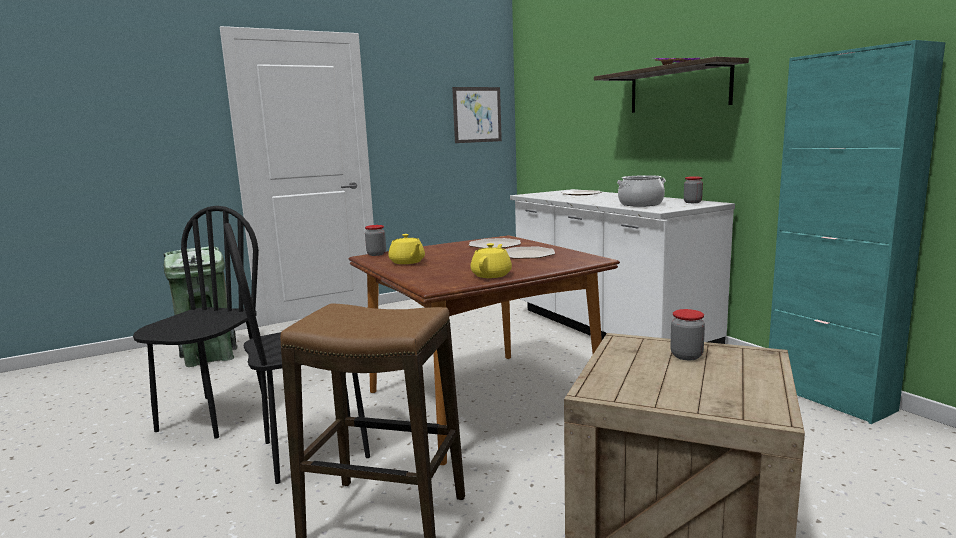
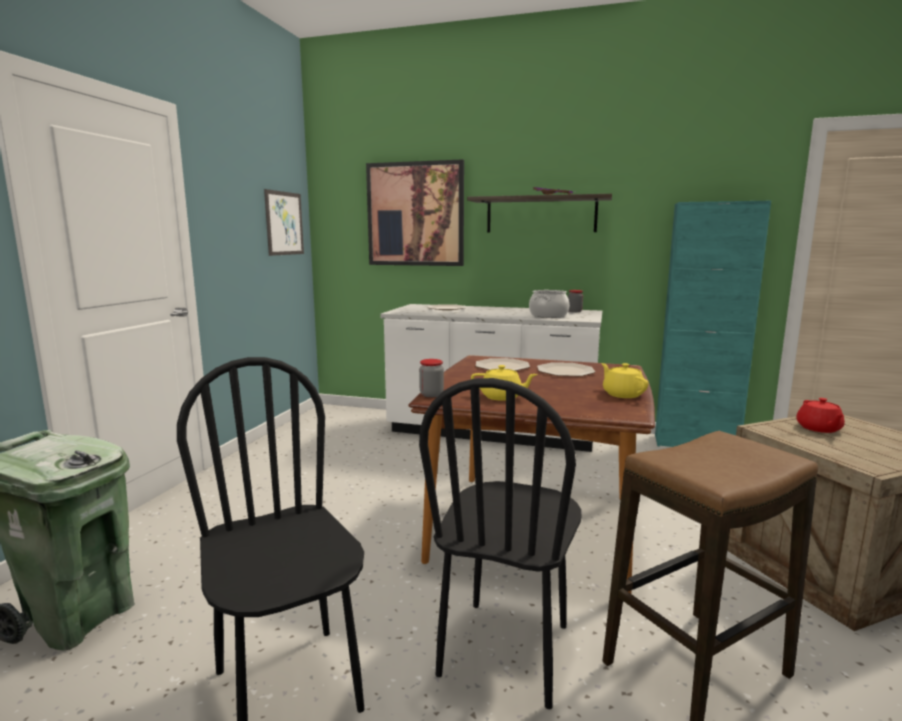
camera: 45 degrees left, 0 degrees up
jar [670,309,705,360] -> red teapot [796,398,845,433]
none -> picture [366,159,464,266]

